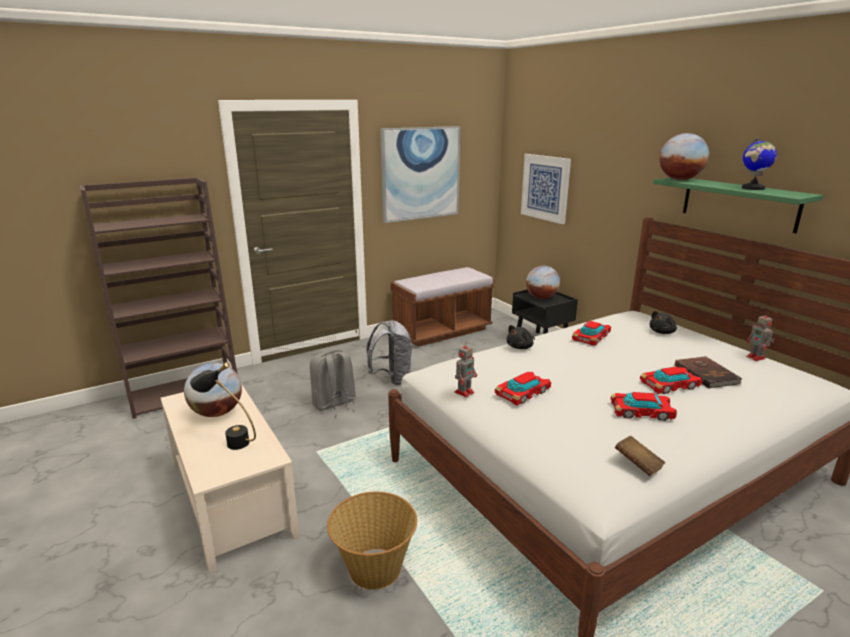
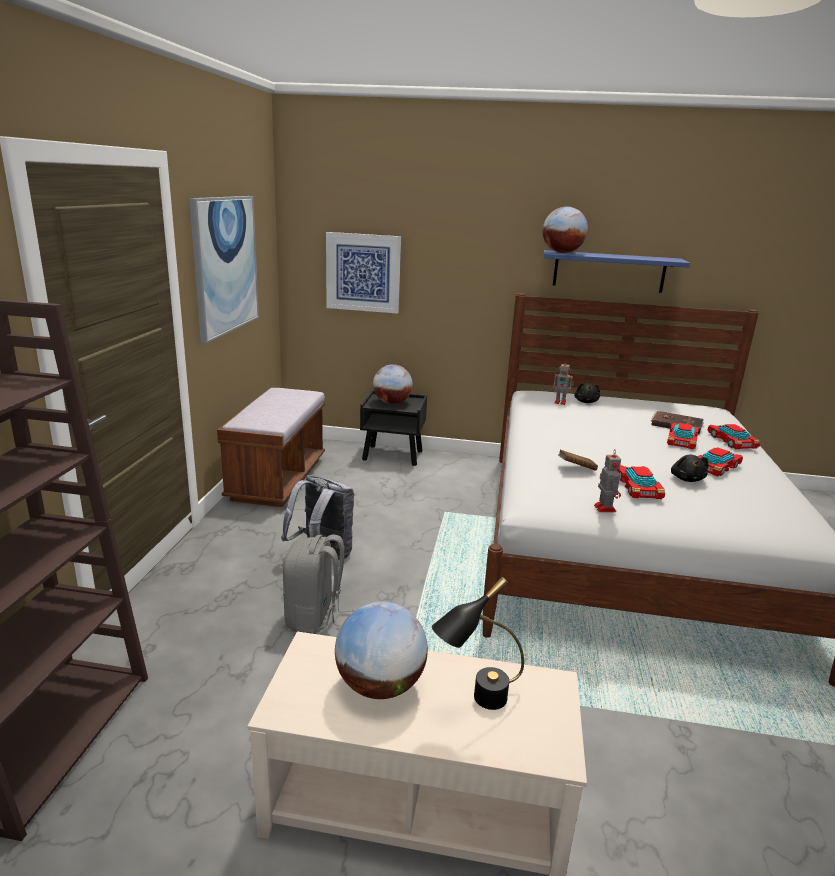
camera: 50 degrees left, 0 degrees up
basket [327,492,417,590] -> none
black plush toy [507,325,535,349] -> black plush toy moved to [671,455,708,482]
toy car [572,321,611,346] -> toy car moved to [707,424,760,449]
brown book [615,436,665,476] -> brown book moved to [558,450,598,471]
green shelf [653,178,823,233] -> blue shelf [543,250,690,293]
globe [742,137,777,190] -> none
toy robot [746,312,774,361] -> toy robot moved to [553,360,574,405]

